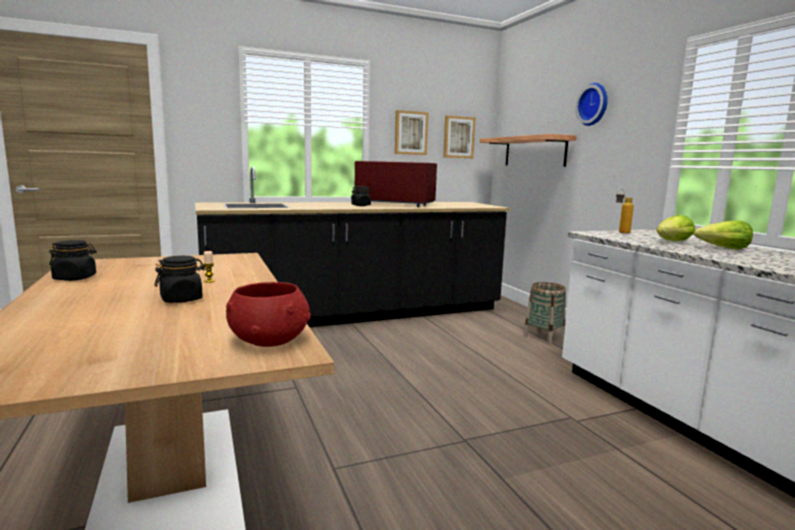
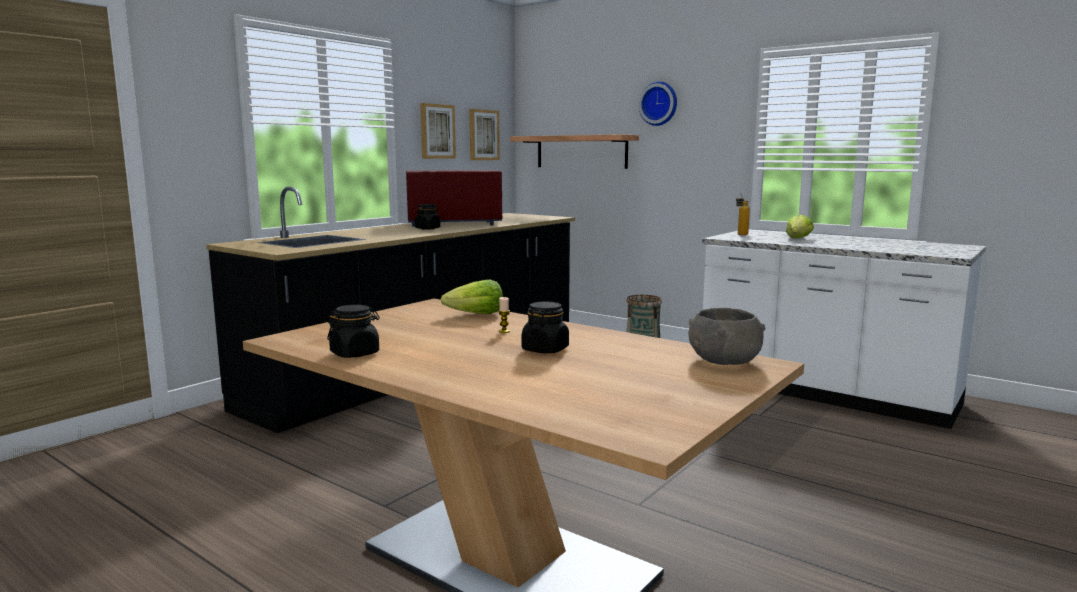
camera: 30 degrees left, 0 degrees up
red bowl [226,282,311,347] -> grey bowl [688,308,765,365]
lettuce [694,221,753,249] -> lettuce moved to [441,280,503,314]

